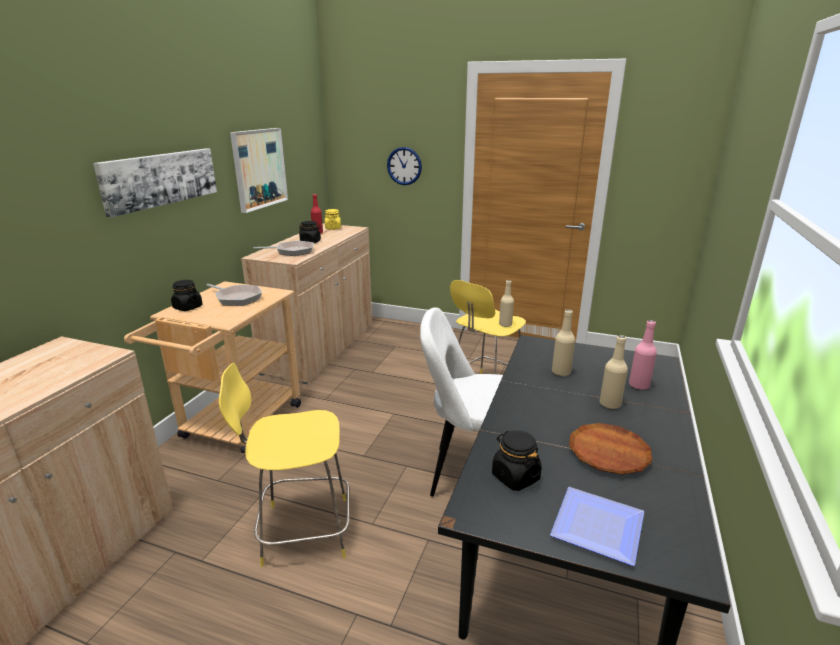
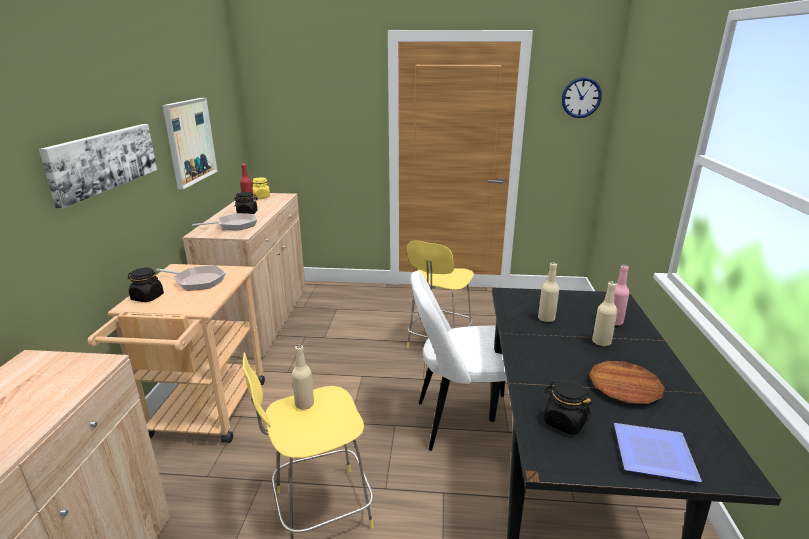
camera: 15 degrees left, 0 degrees up
wall clock [387,147,422,185] -> wall clock moved to [562,77,602,118]
beige bottle [499,280,514,327] -> beige bottle moved to [292,345,314,410]

